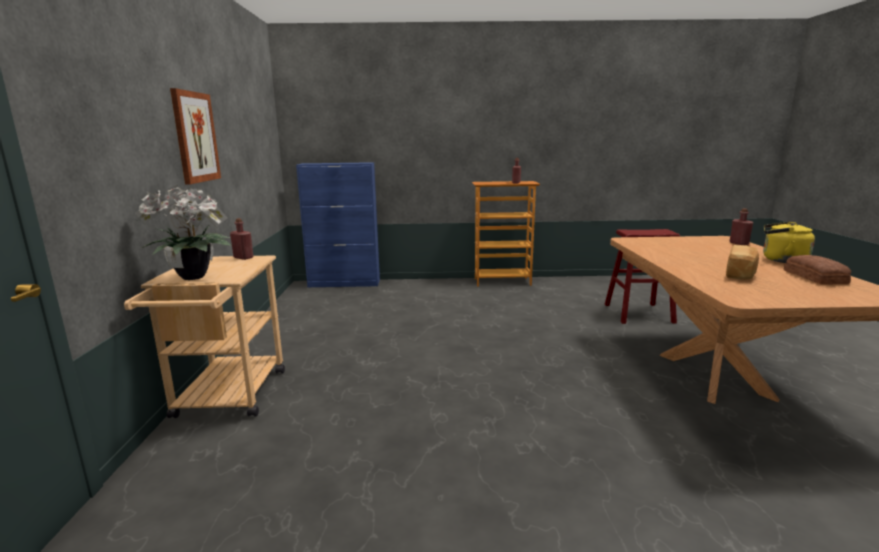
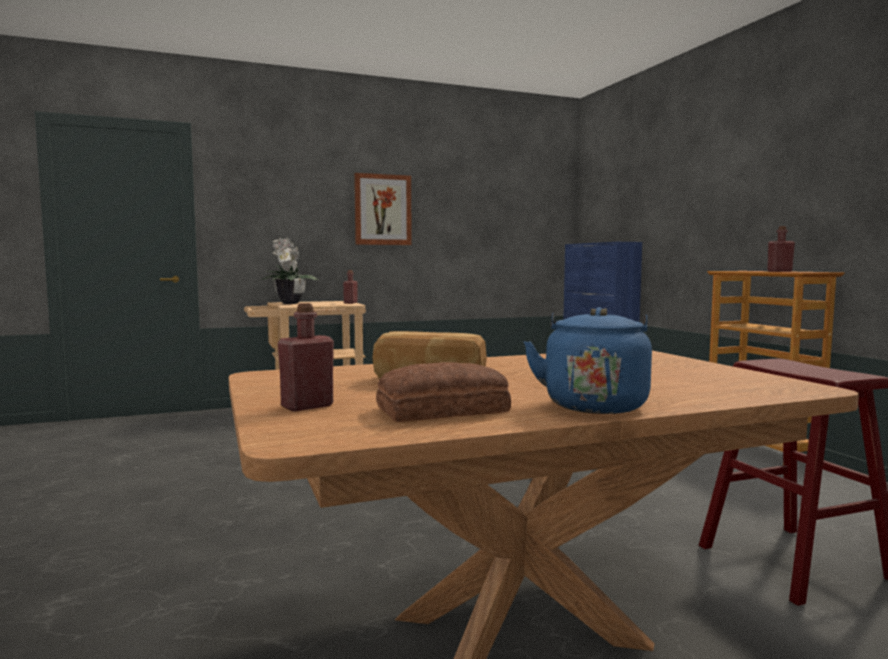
camera: 70 degrees right, 10 degrees down
red bottle [729,209,753,245] -> red bottle moved to [278,303,334,412]
yellow kettle [763,222,815,263] -> blue kettle [524,307,652,414]

